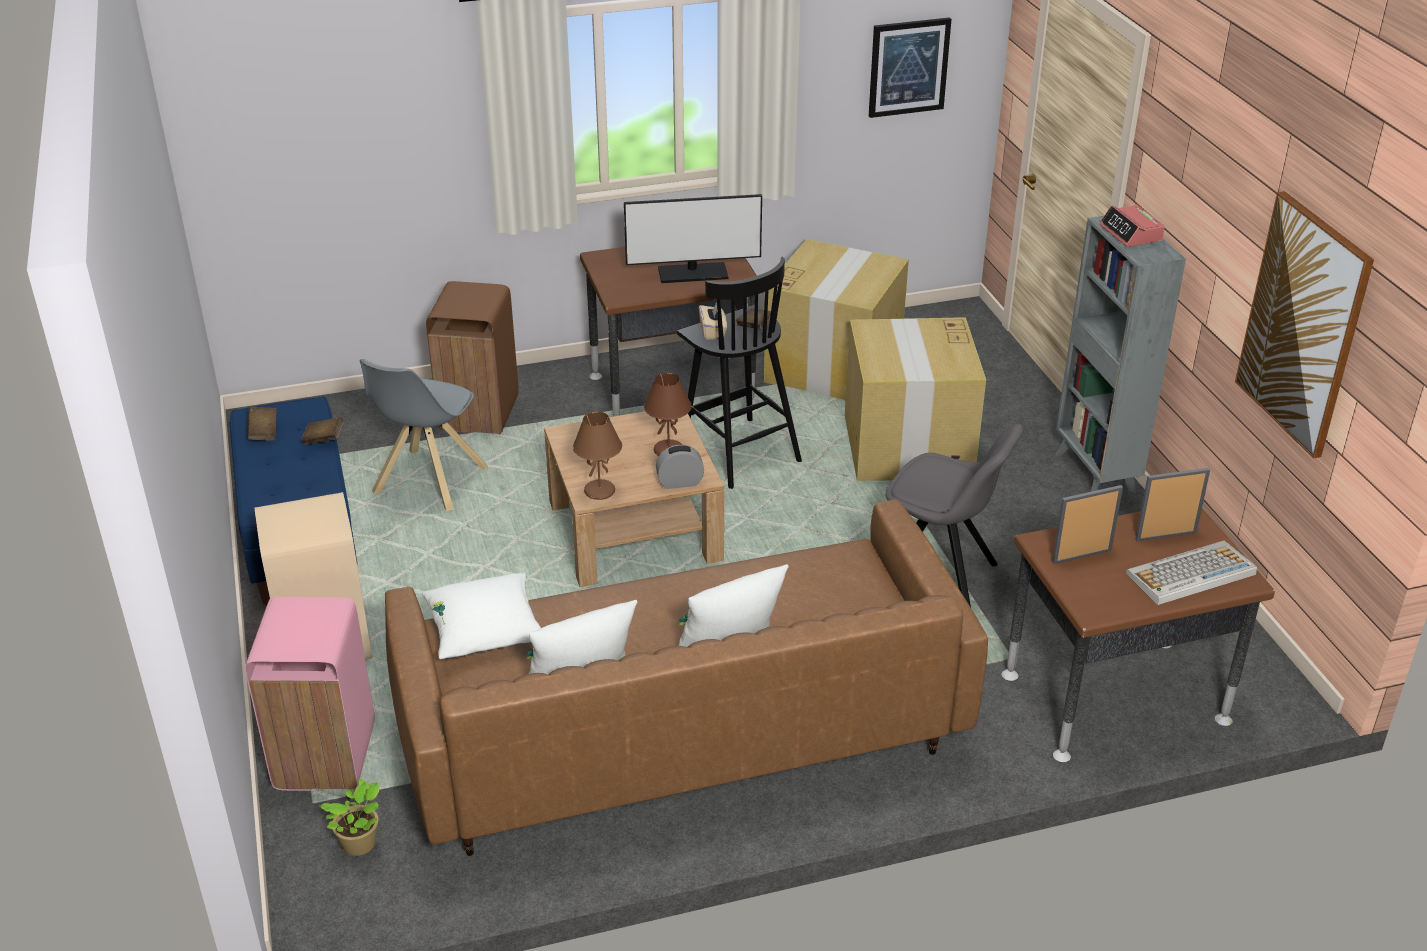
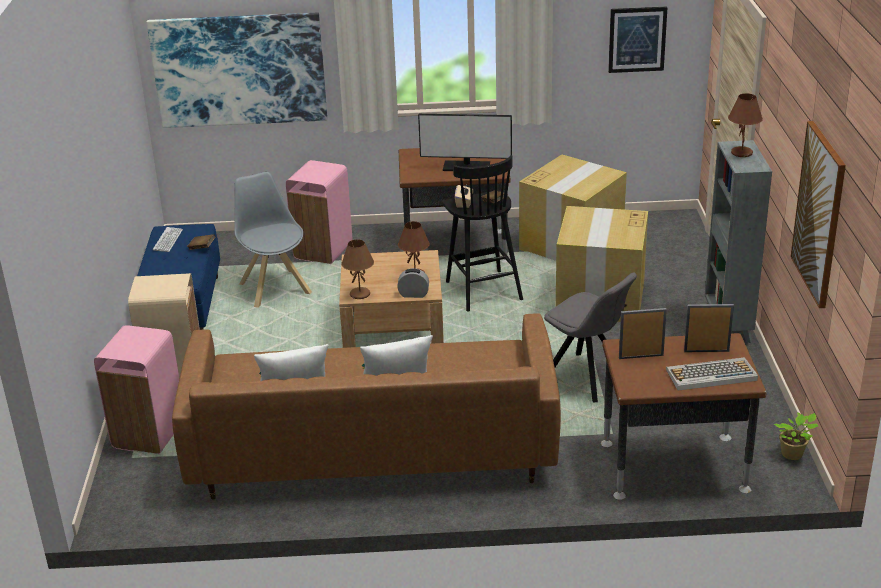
camera: 15 degrees right, 5 degrees down
brown book [247,407,277,441] -> keyboard [153,227,183,252]
potted plant [319,778,379,856] -> potted plant moved to [774,412,818,460]
grey chair [360,359,488,511] -> grey chair turned 120 degrees clockwise [234,172,312,308]
white pillow [422,573,541,659] -> none
brown trash can [426,281,519,434] -> pink trash can [286,160,352,264]
alarm clock [1099,205,1165,247] -> brown table lamp [728,93,763,157]
none -> picture [146,13,328,128]

